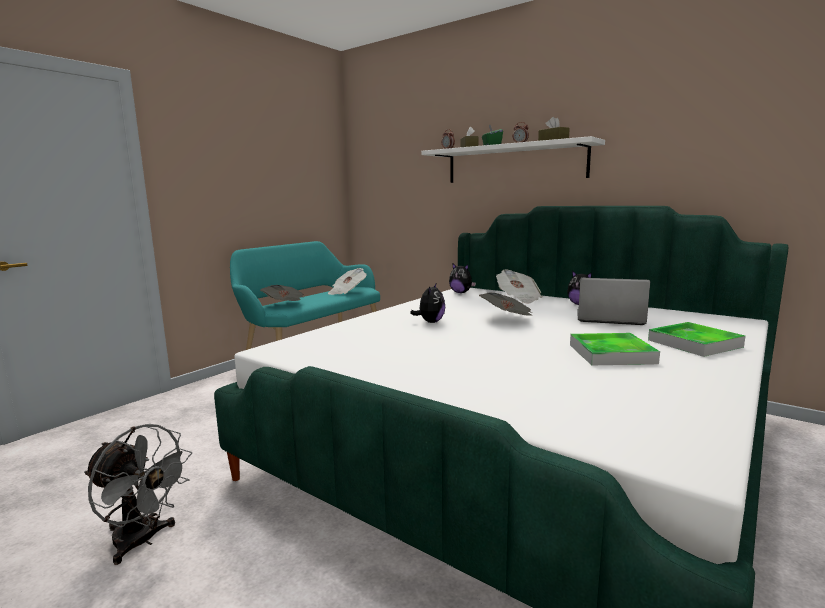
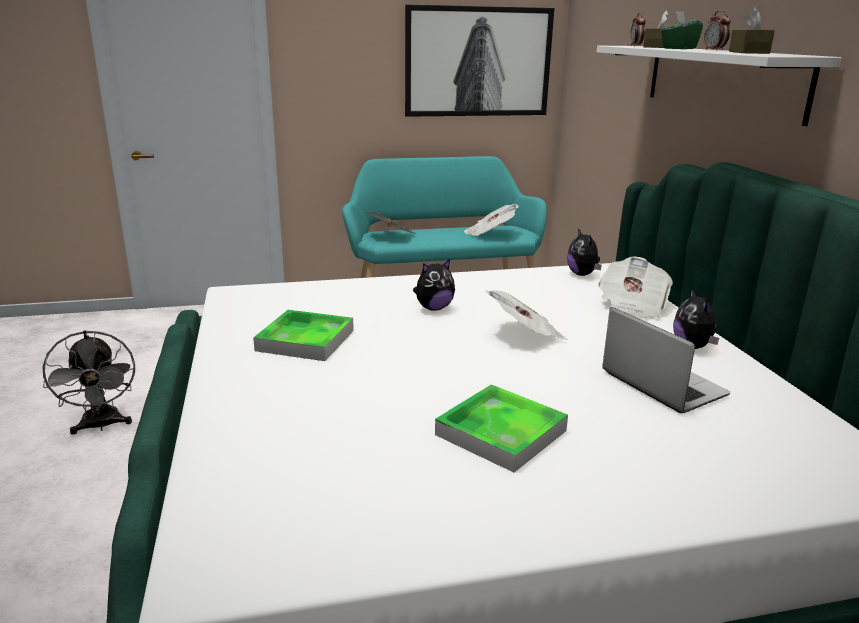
camera: 40 degrees right, 10 degrees up
tray [648,322,745,357] -> tray moved to [253,310,354,361]
none -> picture [405,5,554,117]

